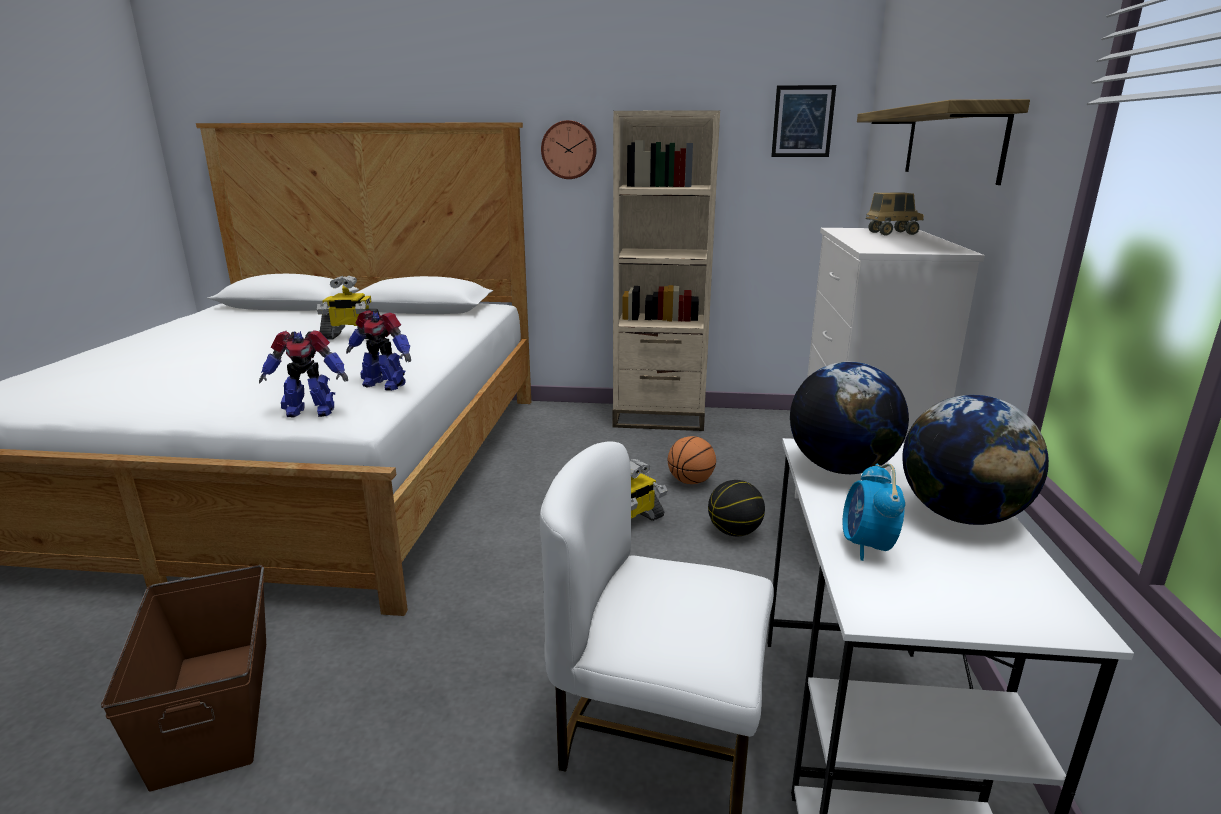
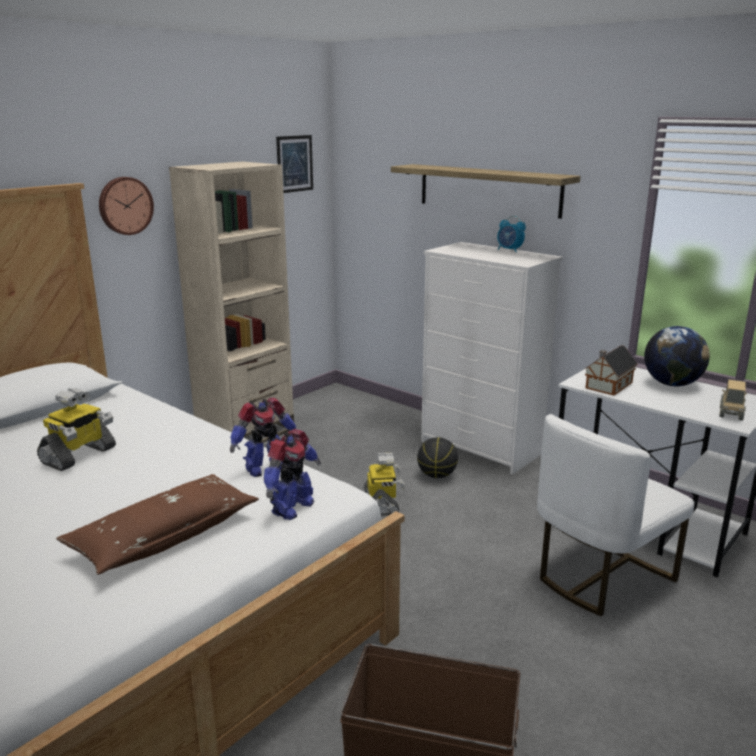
camera: 55 degrees left, 0 degrees up
basketball [668,436,716,484] -> none
globe [790,362,909,474] -> toy house [584,345,638,395]
alarm clock [842,463,905,561] -> alarm clock moved to [497,216,526,252]
toy truck [866,192,924,235] -> toy truck moved to [719,379,747,420]
none -> brown pillow [56,474,259,575]

